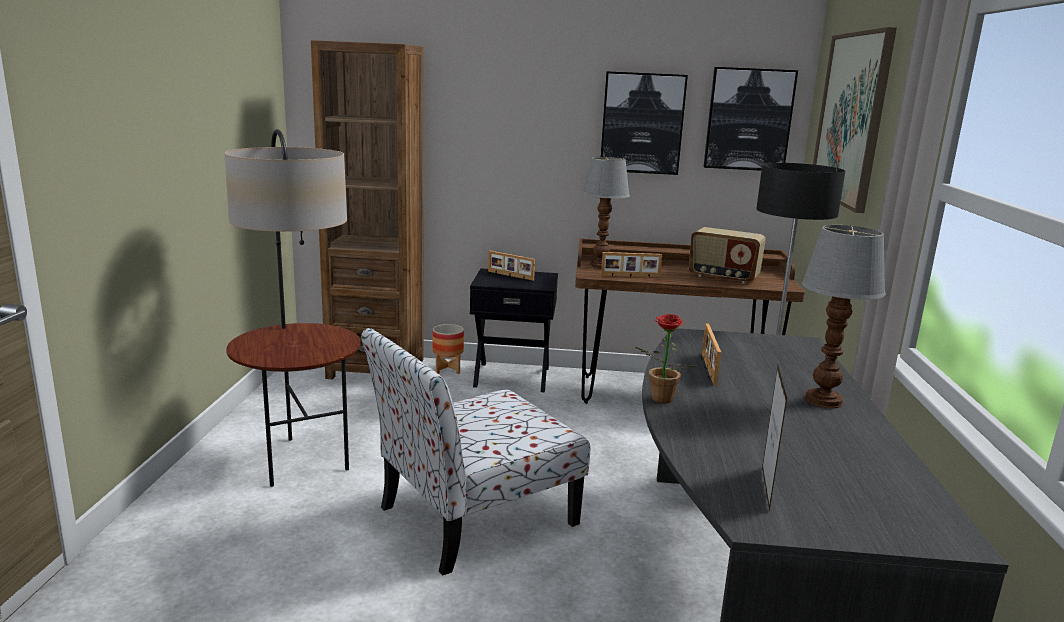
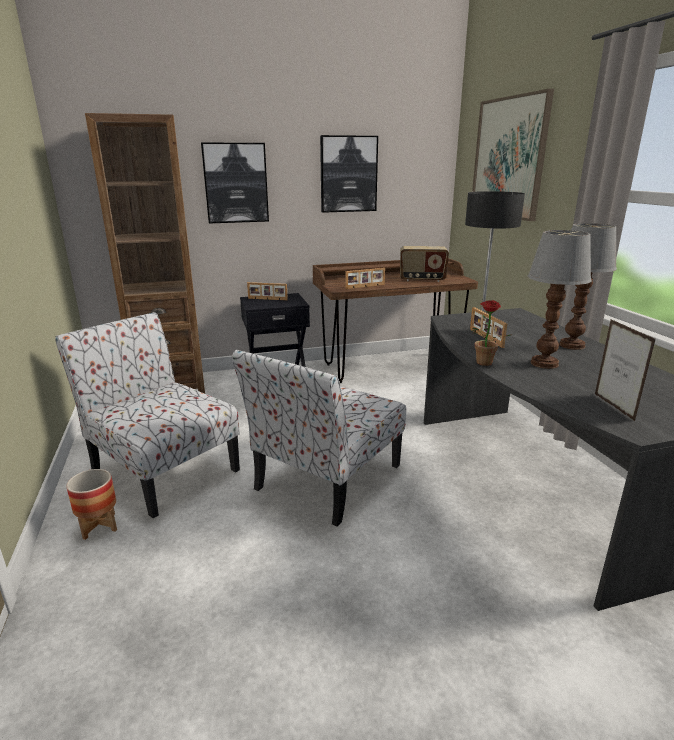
camera: 20 degrees left, 5 degrees up
floor lamp [225,129,360,487] -> chair [55,312,240,518]
planter [433,324,464,374] -> planter moved to [66,469,117,540]
table lamp [582,157,630,269] -> table lamp moved to [527,230,592,369]
picture [703,67,798,171] -> picture moved to [201,143,269,224]

